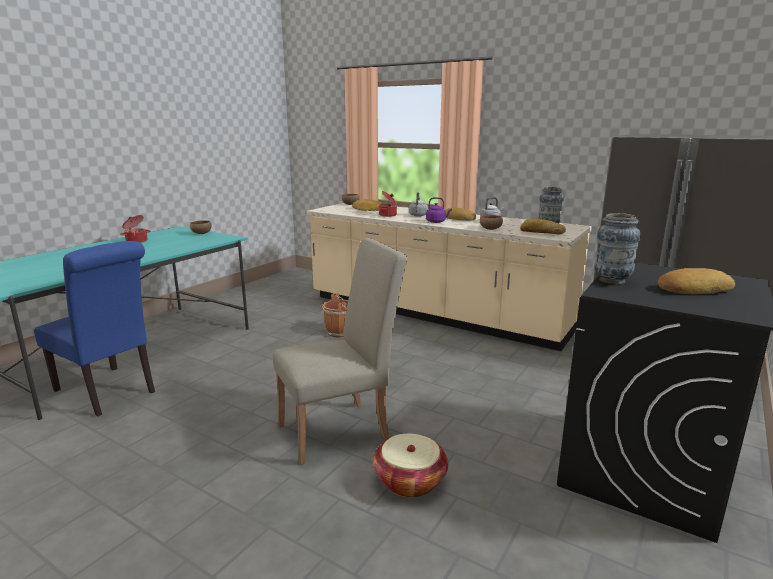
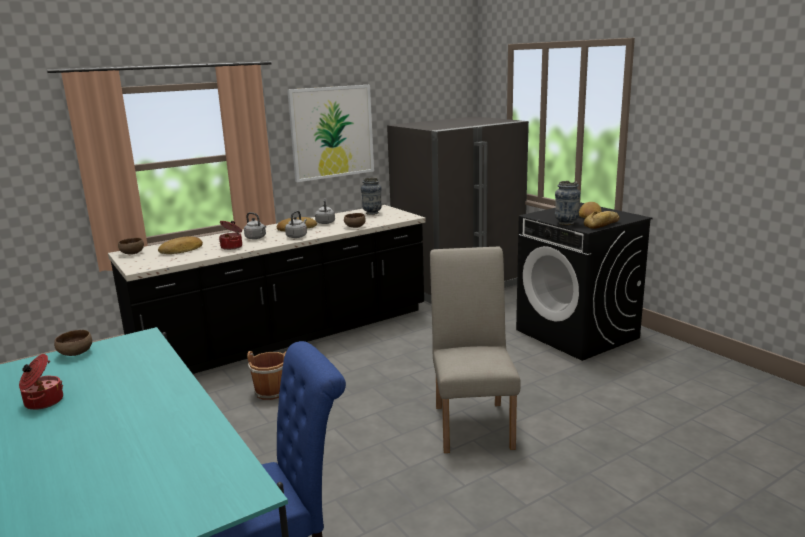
camera: 65 degrees left, 0 degrees up
beige counter [306,203,592,351] -> black counter [108,205,426,374]
basket [373,434,448,498] -> none
purple kettle [426,197,452,223] -> grey kettle [285,211,307,238]
bread [520,218,566,234] -> bread moved to [584,211,620,229]
none -> picture [287,85,374,182]

